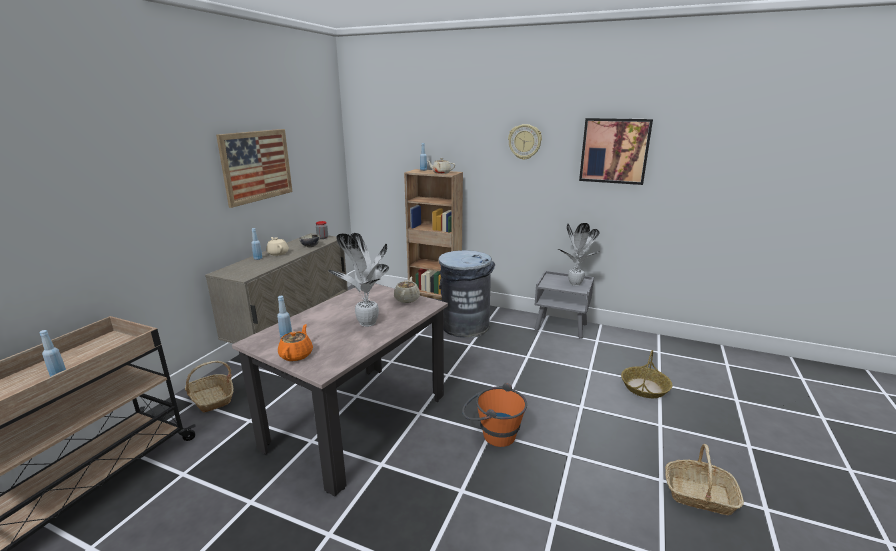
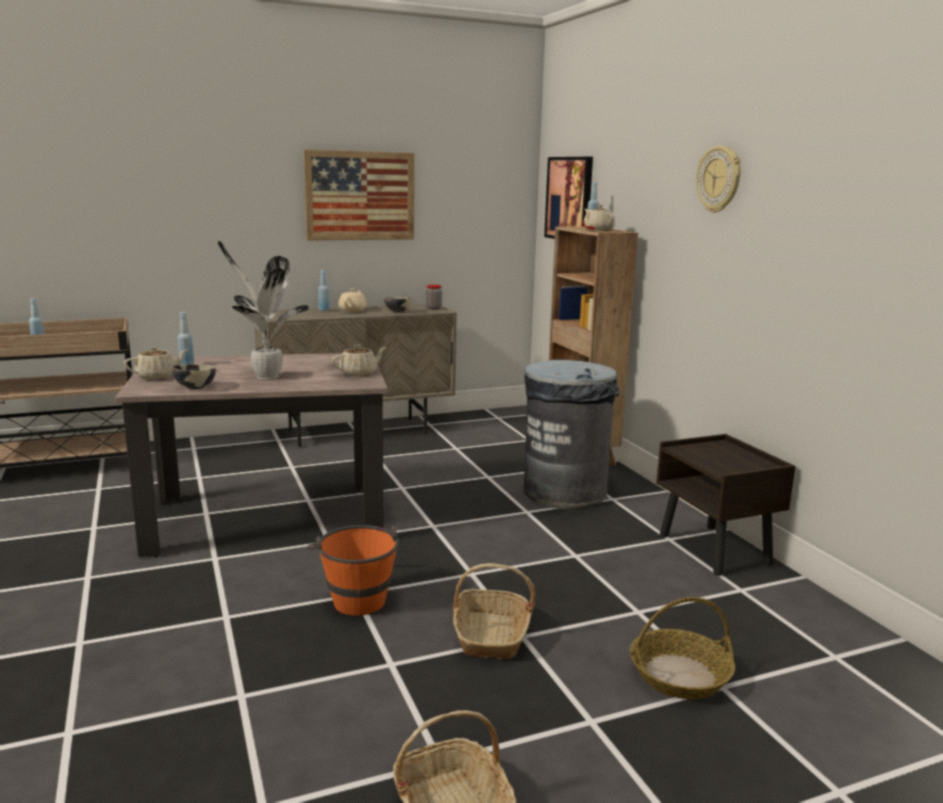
camera: 45 degrees right, 5 degrees down
basket [185,361,234,412] -> basket moved to [453,563,536,659]
orange teapot [278,324,313,361] -> beige teapot [124,346,189,380]
grey nightstand [535,270,594,339] -> brown nightstand [656,434,795,576]
potted plant [558,223,600,286] -> none
picture [579,118,653,185] -> picture moved to [544,157,593,239]
none -> bowl [172,364,216,389]

